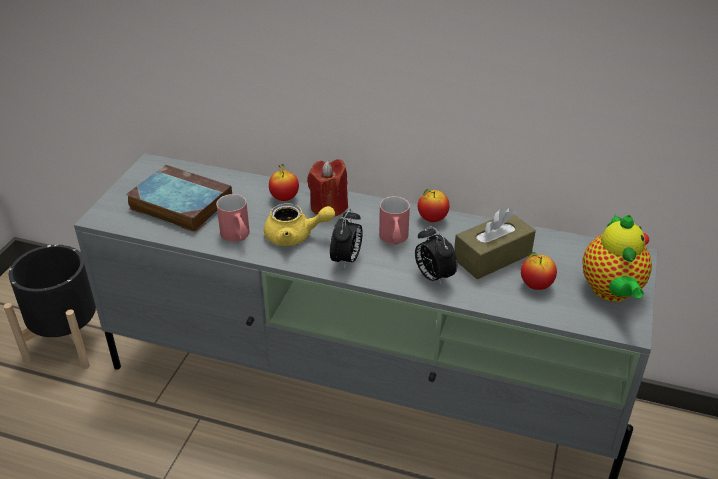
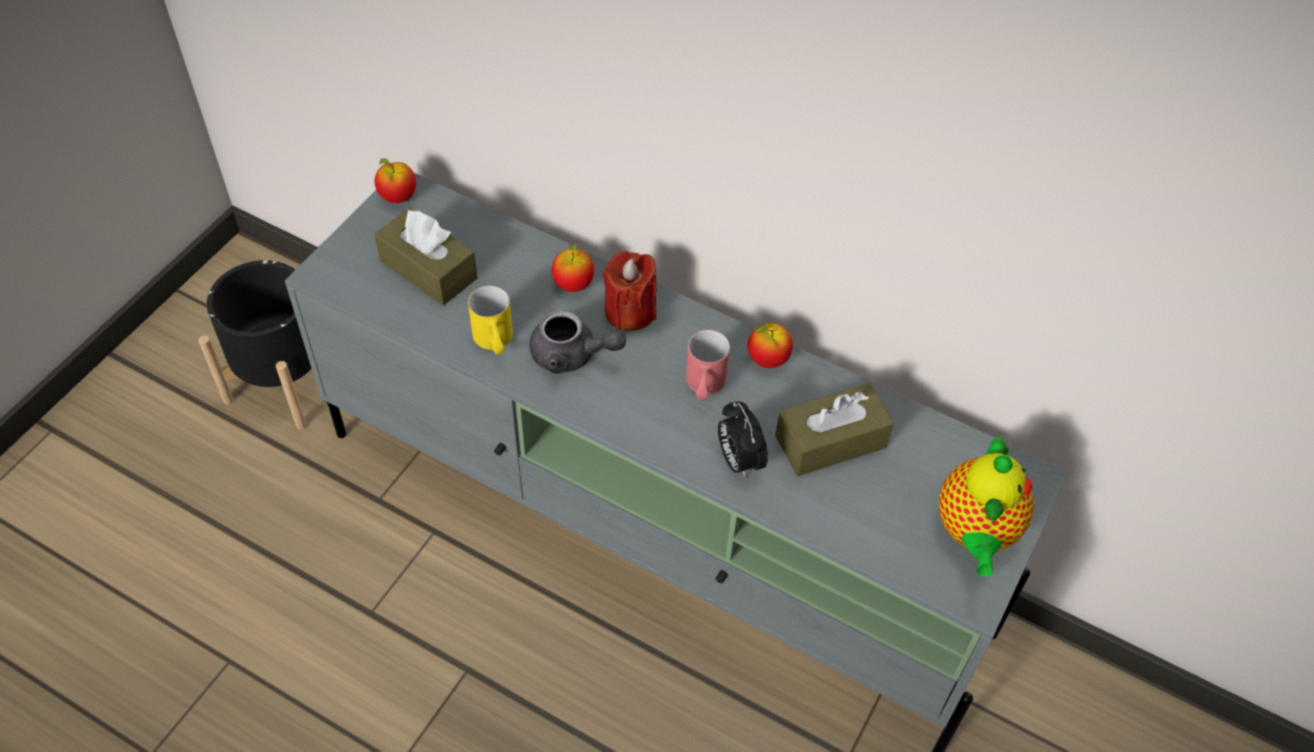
camera: 10 degrees right, 15 degrees up
book [126,165,232,233] -> brown tissue box [374,208,477,306]
red mug [216,194,250,242] -> yellow mug [468,286,513,355]
yellow teapot [264,203,335,246] -> grey teapot [530,310,626,374]
alarm clock [330,209,363,269] -> none
apple [521,252,557,290] -> apple moved to [375,158,416,203]

